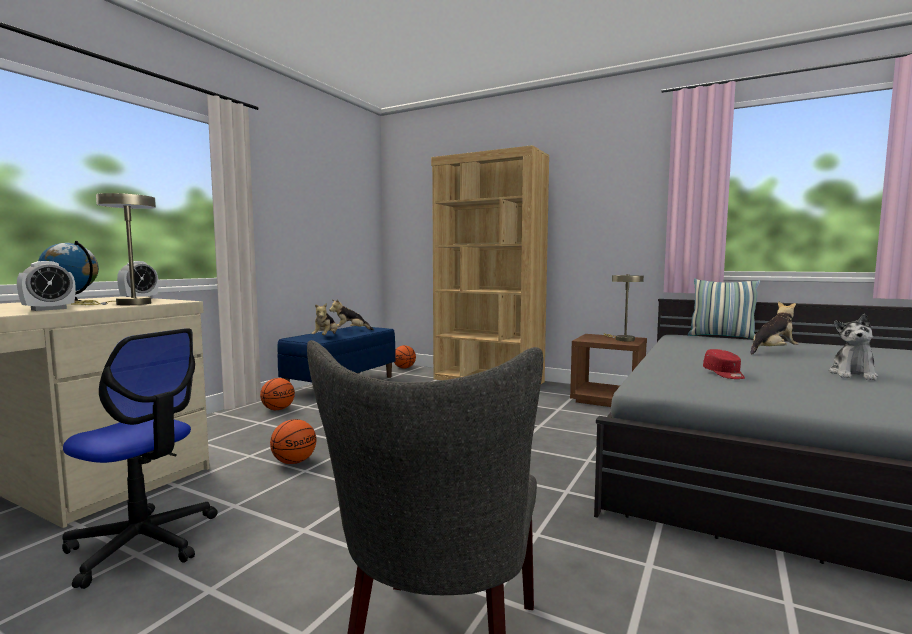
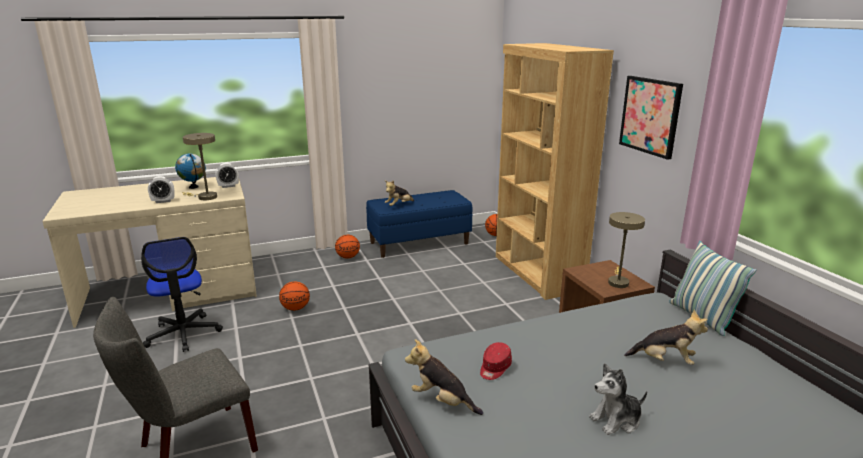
camera: 40 degrees right, 15 degrees up
plush toy [329,299,374,330] -> plush toy moved to [405,339,483,415]
none -> picture [619,76,683,160]

